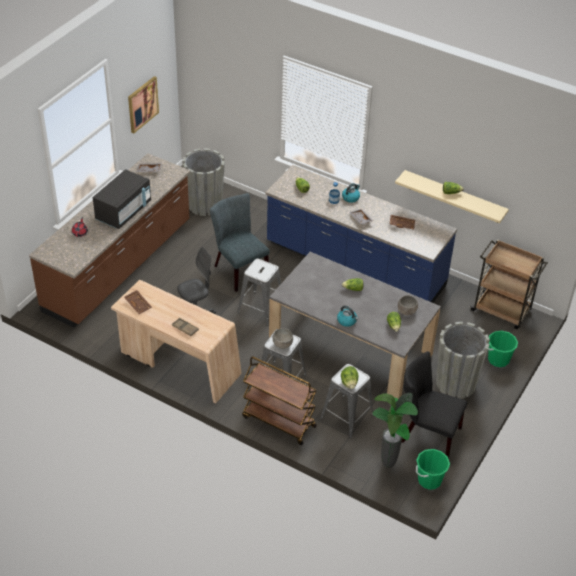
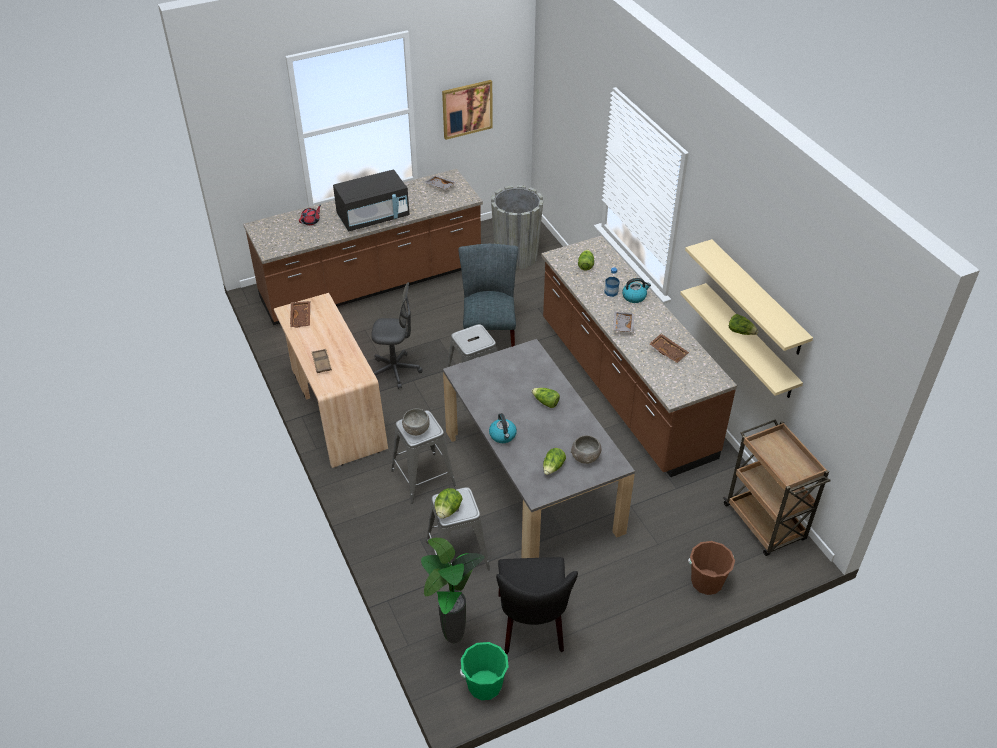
camera: 35 degrees right, 0 degrees up
brown cart [242,356,317,445] -> none
blue counter [265,165,457,303] -> brown counter [541,236,737,477]
black chair [402,351,467,459] -> black chair turned 150 degrees counterclockwise [496,557,578,654]
grey planter [436,322,490,399] -> none
green bucket [488,330,518,367] -> brown bucket [688,541,735,595]
none -> beige shelf [685,239,813,355]

